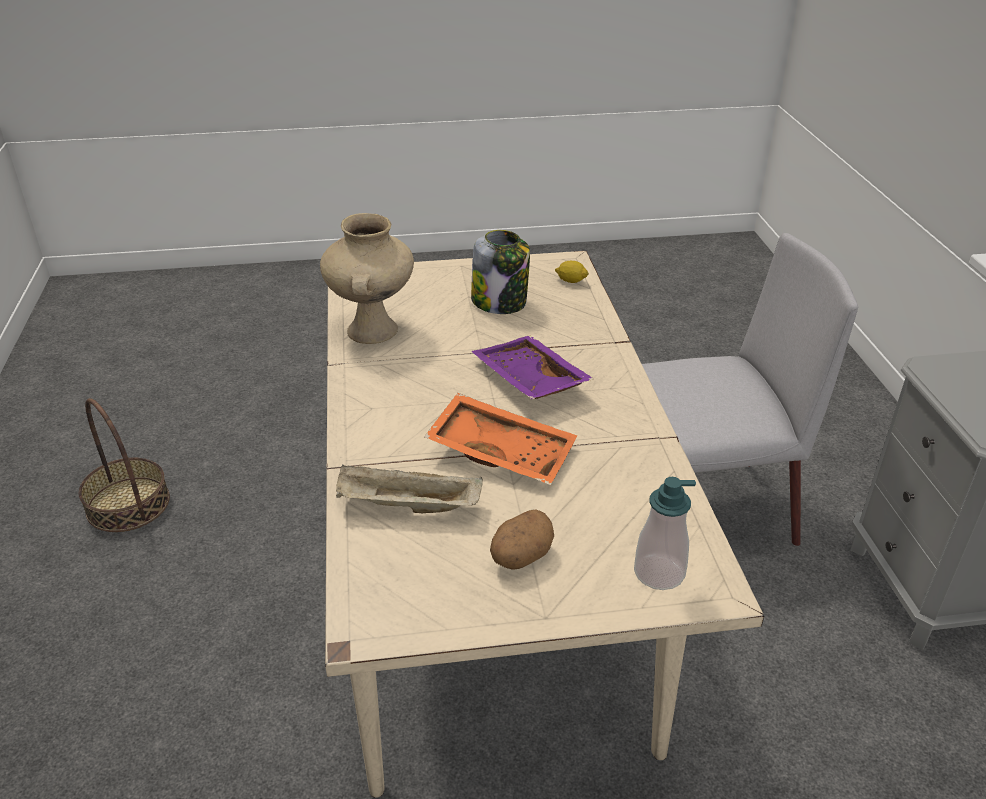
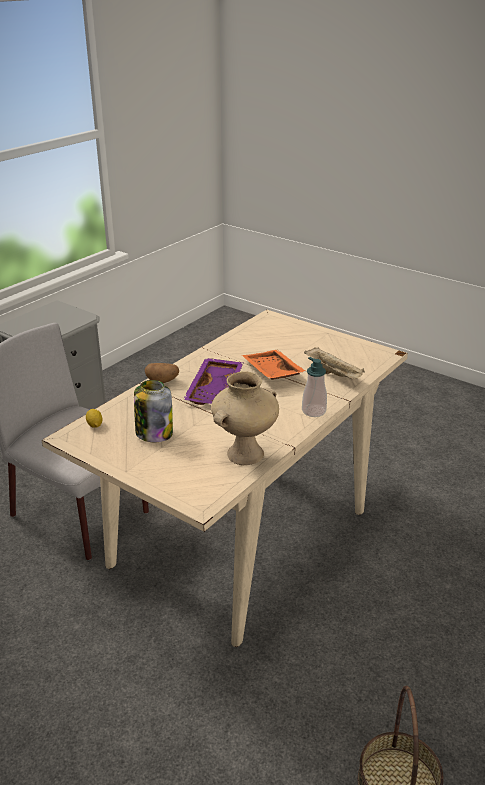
camera: 135 degrees left, 5 degrees down
potato [490,510,554,570] -> potato moved to [145,363,179,383]
soap dispenser [634,477,696,590] -> soap dispenser moved to [302,357,327,417]

